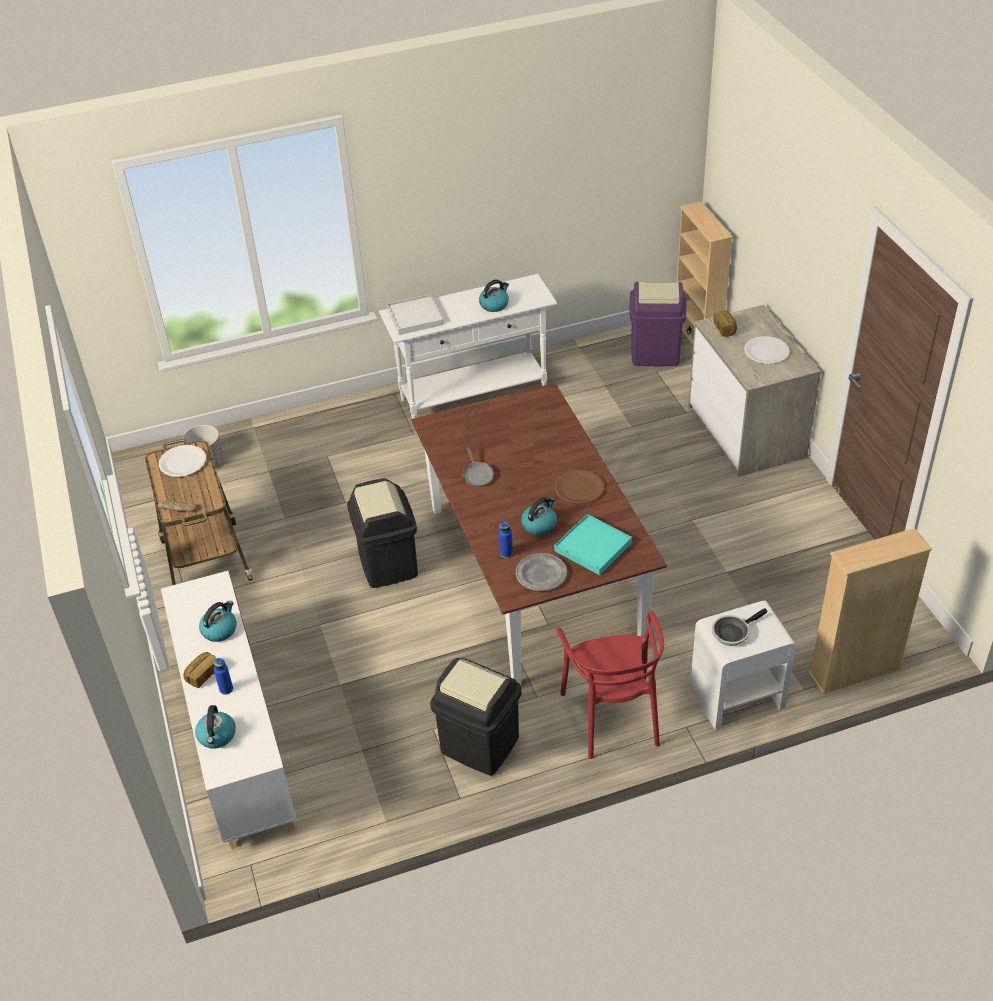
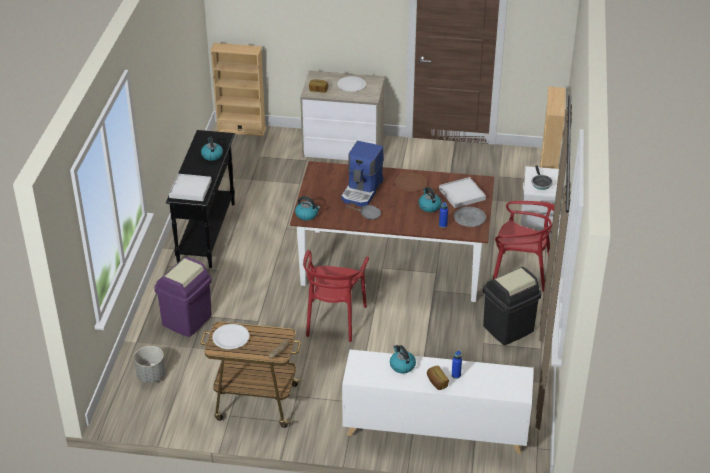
camera: 65 degrees left, 5 degrees down
kettle [195,705,236,749] -> kettle moved to [295,196,320,220]
black trash can [347,478,418,588] -> red chair [303,250,369,342]
white console table [379,274,557,419] -> black console table [166,130,235,268]
turquoise tray [554,514,632,575] -> white tray [439,177,486,208]
purple trash can [629,282,686,366] -> purple trash can moved to [154,257,212,337]
none -> coffee machine [341,141,384,207]

